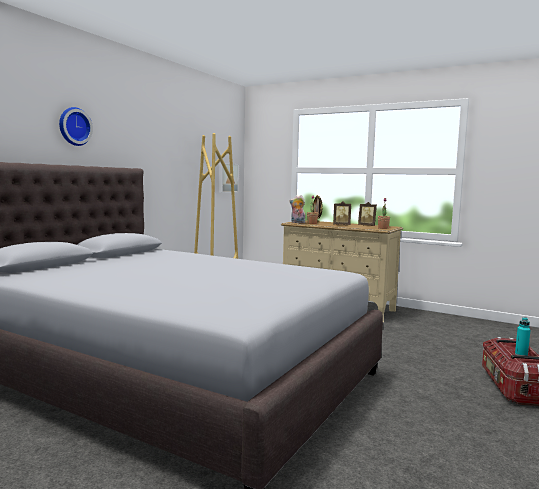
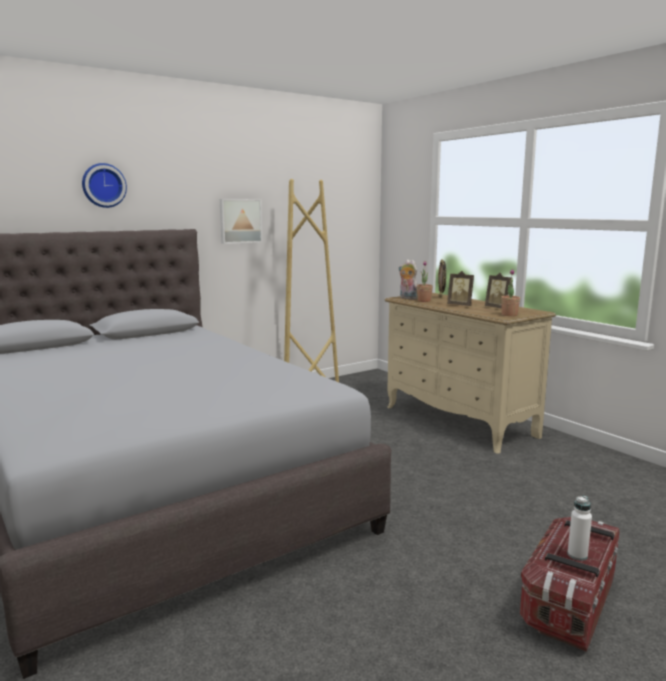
camera: 25 degrees right, 5 degrees up
picture [219,163,239,193] -> picture moved to [220,199,263,244]
turquoise bottle [515,317,531,356] -> white bottle [568,496,592,561]

